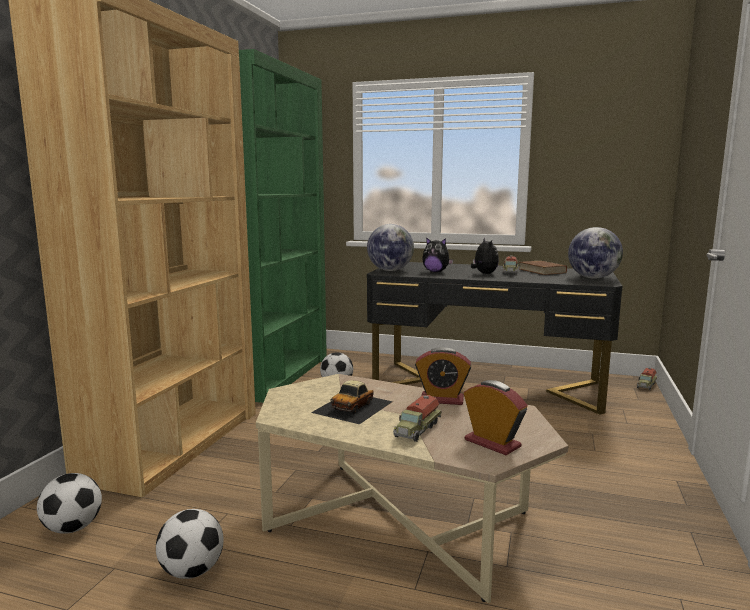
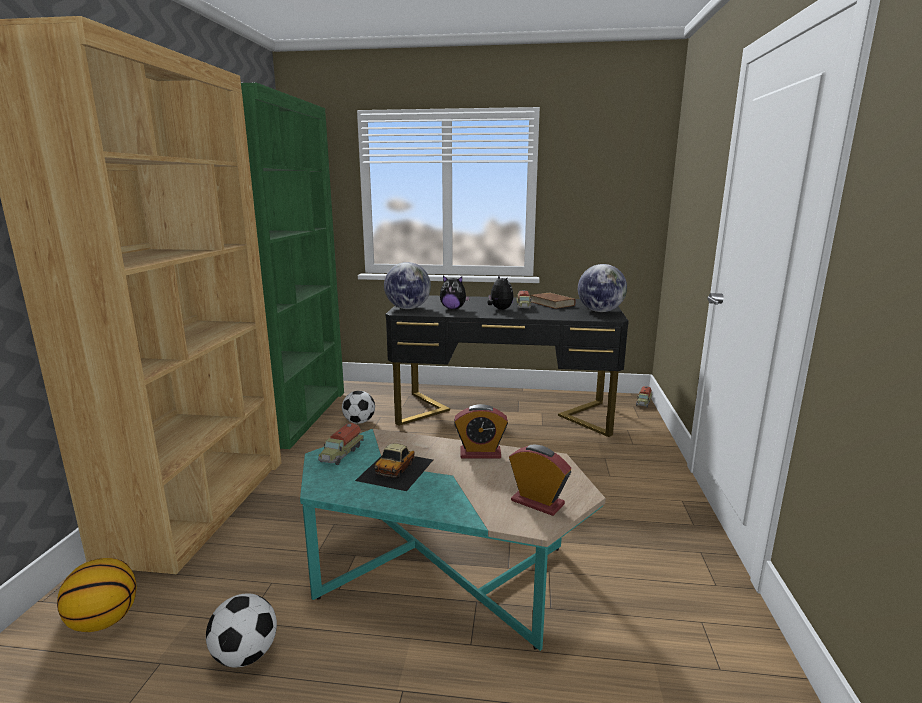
camera: 10 degrees left, 5 degrees up
football [37,473,102,534] -> basketball [57,558,137,632]
beige coffee table [256,374,568,603] -> turquoise coffee table [300,429,606,651]
toy truck [393,395,441,442] -> toy truck moved to [318,423,364,465]

